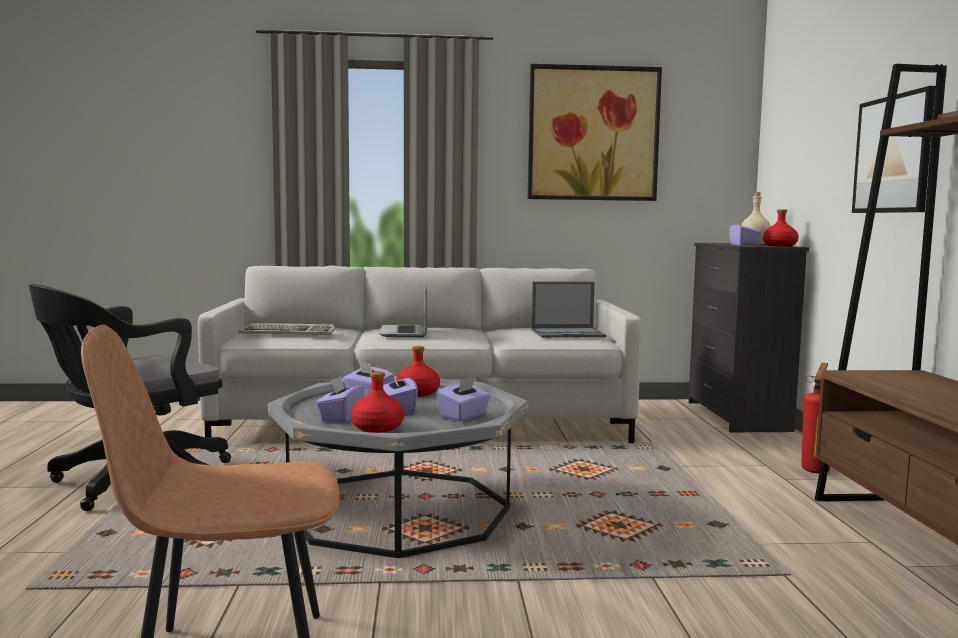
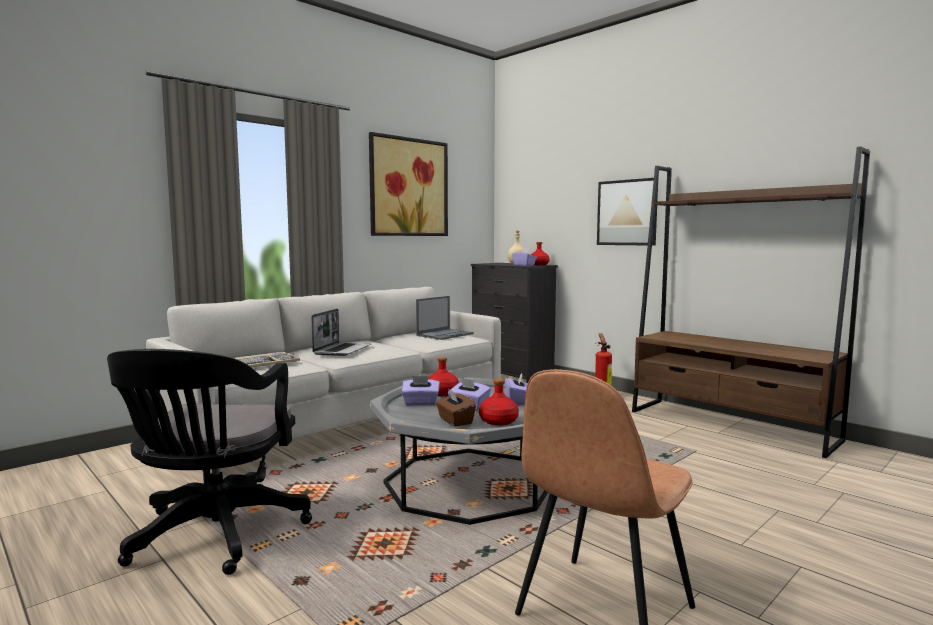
camera: 40 degrees left, 0 degrees up
purple tissue box [316,376,365,423] -> brown tissue box [436,389,476,426]
laptop [379,284,427,337] -> laptop turned 120 degrees counterclockwise [311,309,371,356]

